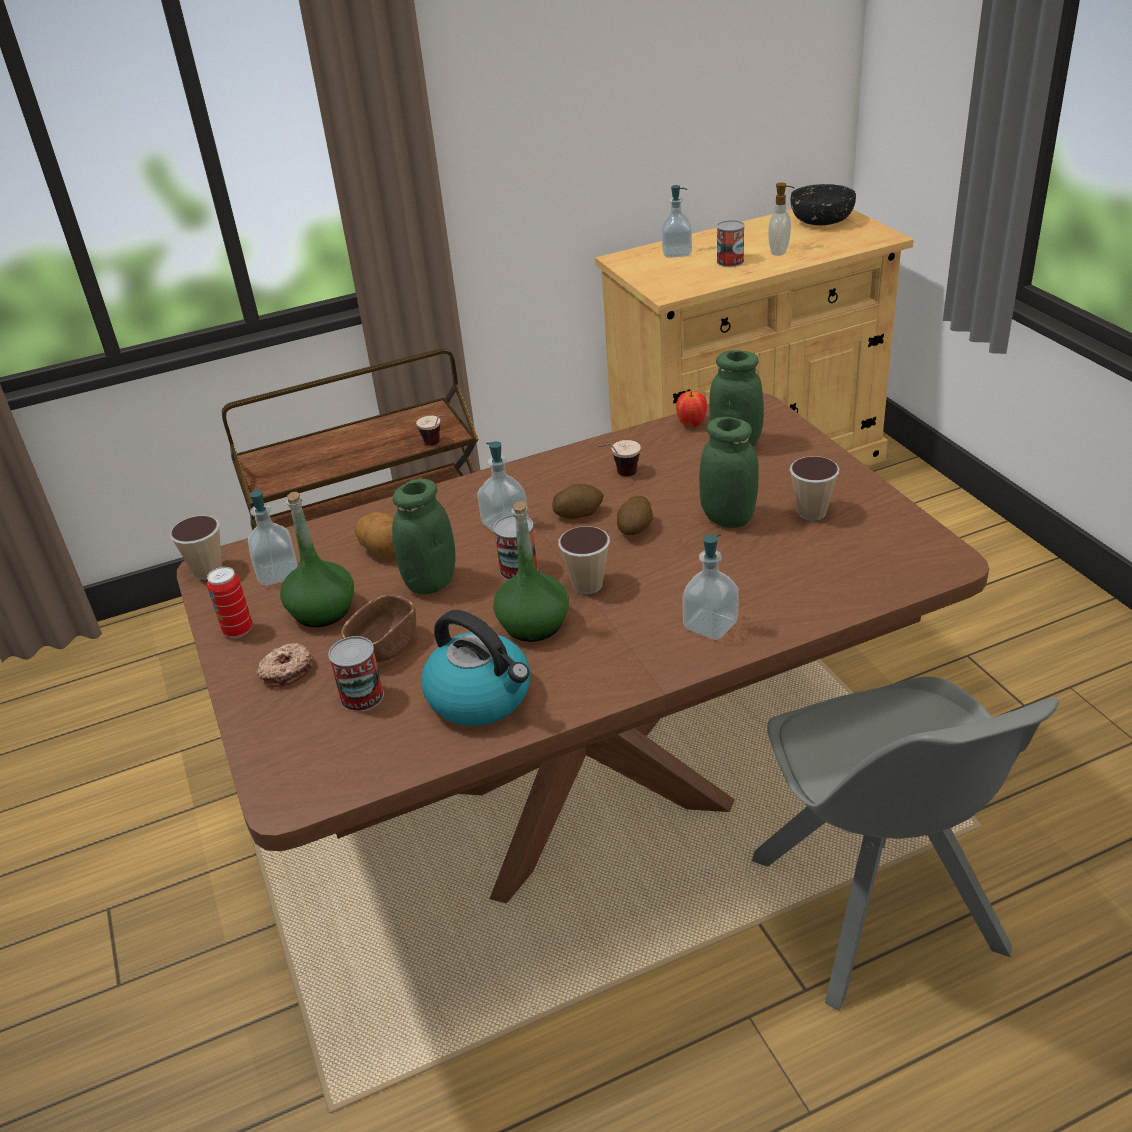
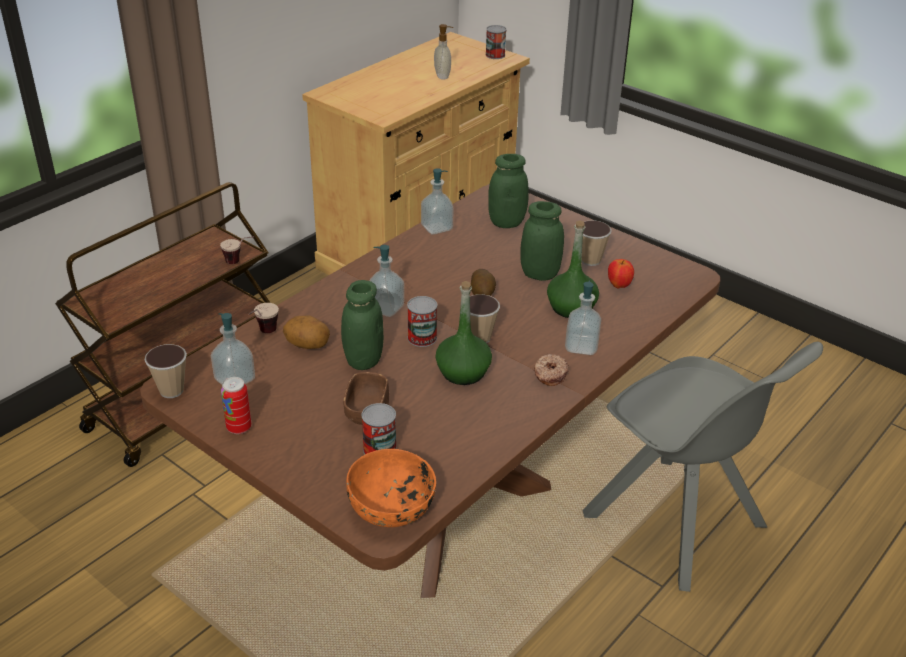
camera: 30 degrees left, 0 degrees up
donut [256,642,313,687] -> donut moved to [534,354,568,386]
green bottle [280,492,354,627] -> green bottle moved to [547,221,599,318]
kettle [421,610,530,726] -> none
potato [552,483,604,519] -> none
cup [597,440,641,476] -> cup moved to [249,303,279,333]
soap dispenser [661,185,692,258] -> soap dispenser moved to [421,168,453,234]
apple [676,391,707,427] -> apple moved to [608,259,634,288]
can [717,220,745,267] -> can moved to [485,25,507,59]
black bowl [791,184,856,225] -> none
none -> orange bowl [346,449,436,527]

